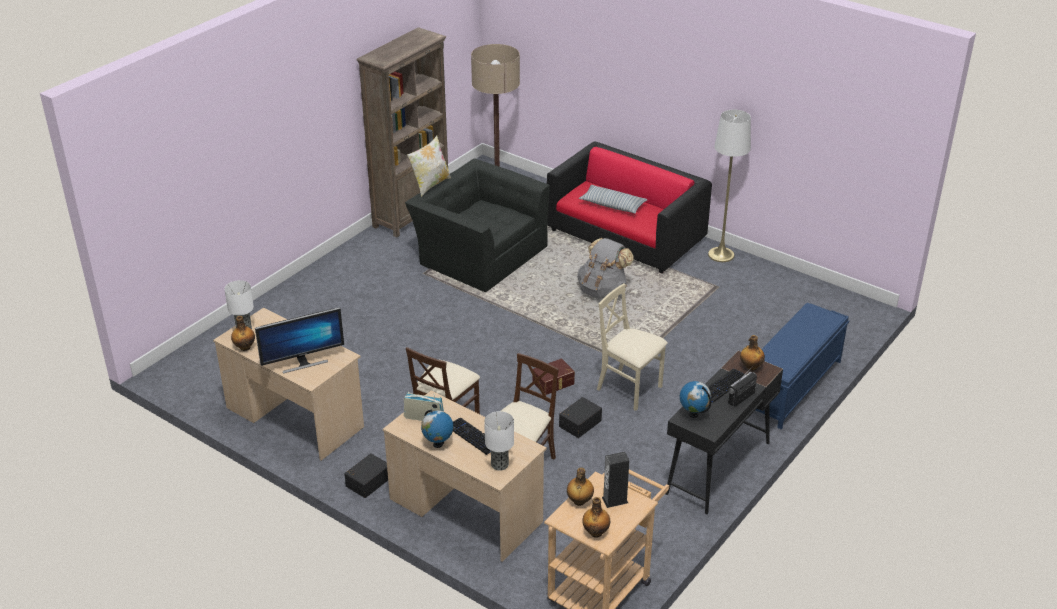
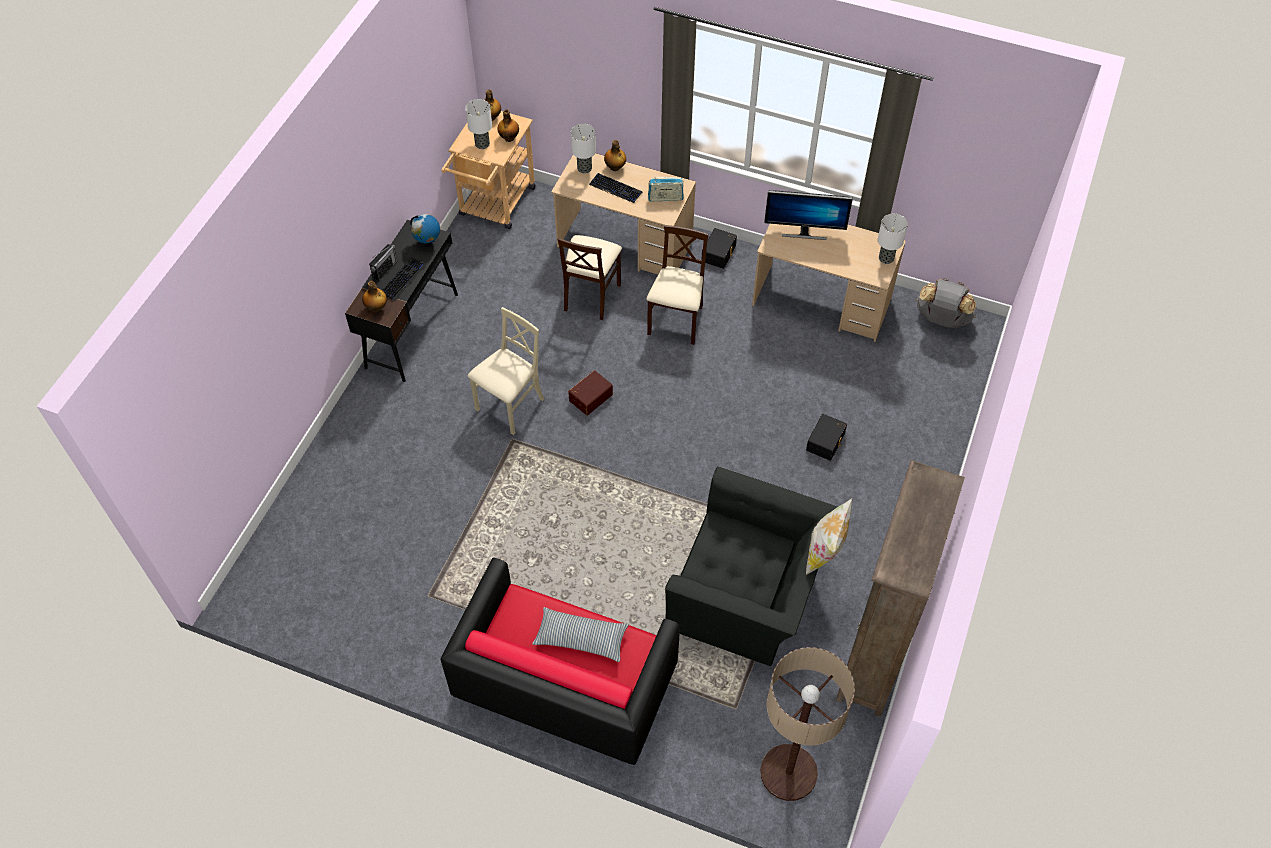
camera: 165 degrees right, 20 degrees up
bottle [231,316,255,351] -> bottle moved to [604,140,626,171]
monitor [255,307,344,373] -> monitor turned 135 degrees counterclockwise [764,191,853,240]
globe [421,409,453,448] -> none
black storage box [559,397,602,438] -> black storage box moved to [806,414,847,461]
grey backpack [577,238,634,299] -> grey backpack moved to [916,278,977,328]
beige chair [597,283,668,411] -> beige chair turned 75 degrees counterclockwise [468,307,544,435]
speaker [602,451,629,508] -> table lamp [465,99,492,149]
white floor lamp [708,110,751,262] -> none
blue bench [756,303,849,430] -> none

